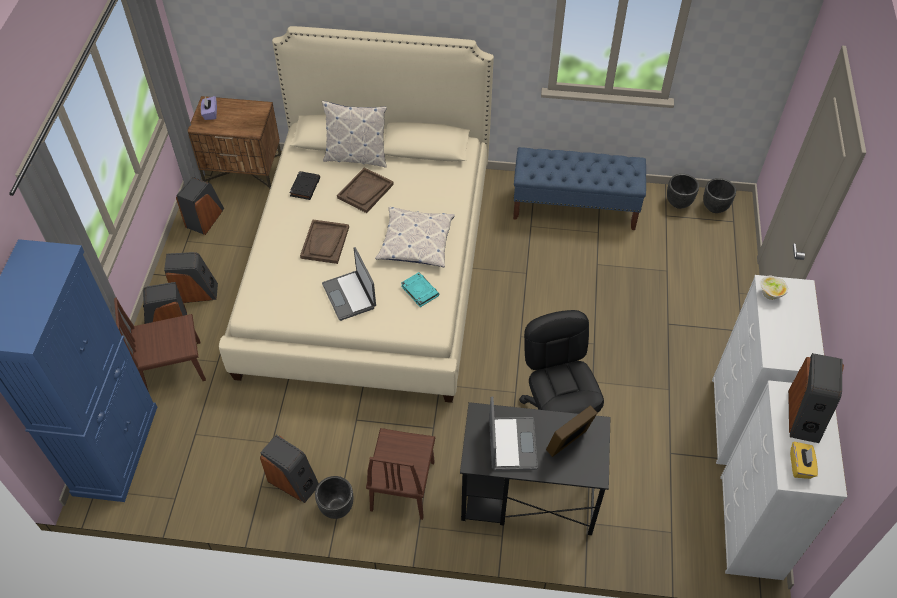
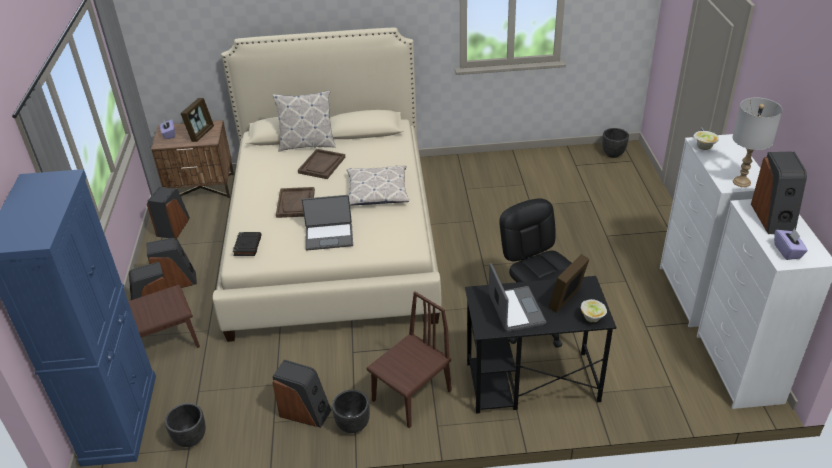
camera: 10 degrees left, 15 degrees down
black book [289,171,320,200] -> black book moved to [233,232,261,256]
laptop [322,247,376,321] -> laptop turned 60 degrees counterclockwise [302,195,353,250]
brown chair [366,428,435,520] -> brown chair turned 135 degrees counterclockwise [367,292,452,428]
turquoise book [401,272,439,307] -> none
blue bench [513,147,646,230] -> none
black planter [667,174,699,209] -> black planter moved to [165,403,206,447]
yellow tissue box [790,442,818,479] -> purple tissue box [774,228,808,260]
none -> picture frame [181,98,214,142]
none -> bowl [581,299,607,323]
none -> grey table lamp [733,97,783,187]

